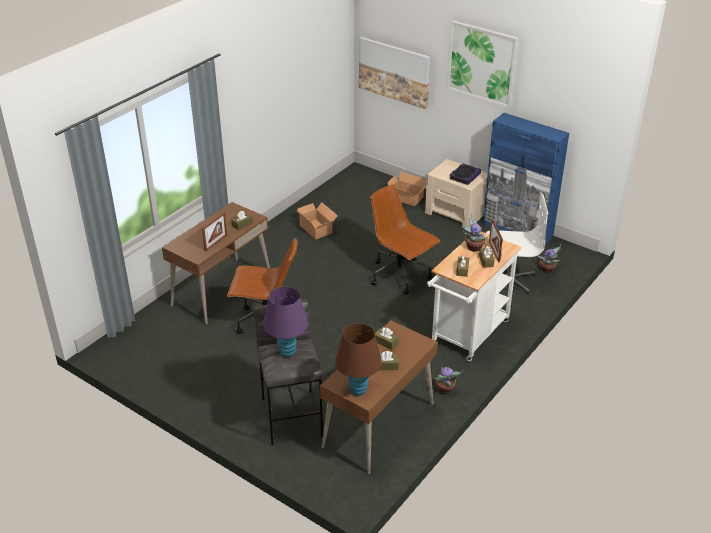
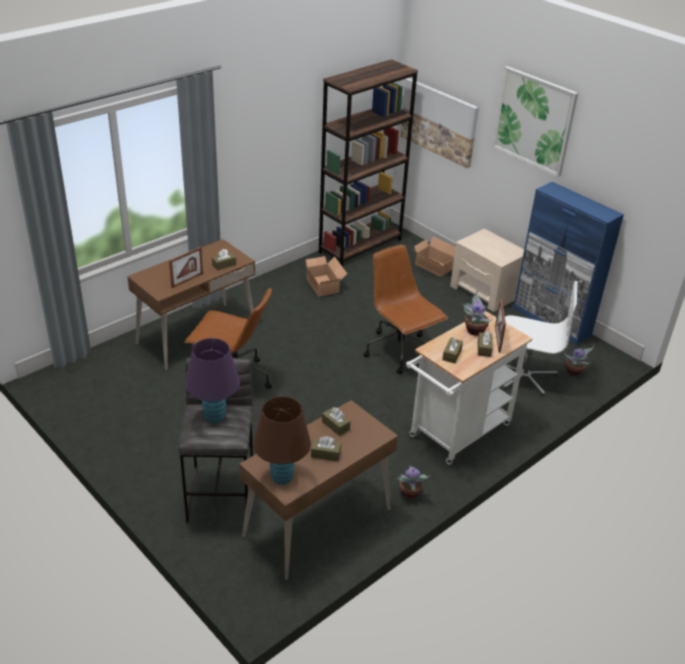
camera: 10 degrees right, 0 degrees up
book [449,163,481,185] -> none
none -> brown bookcase [319,59,418,267]

